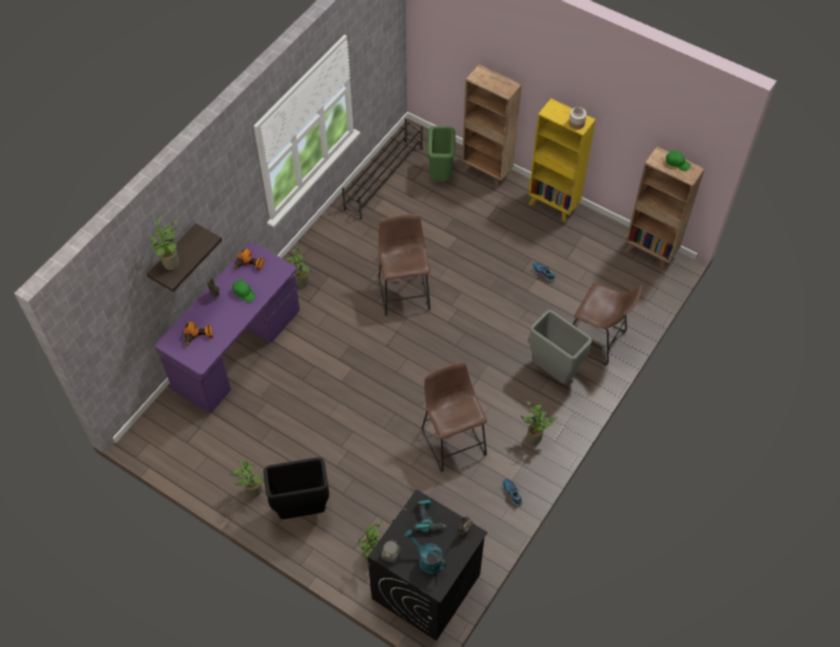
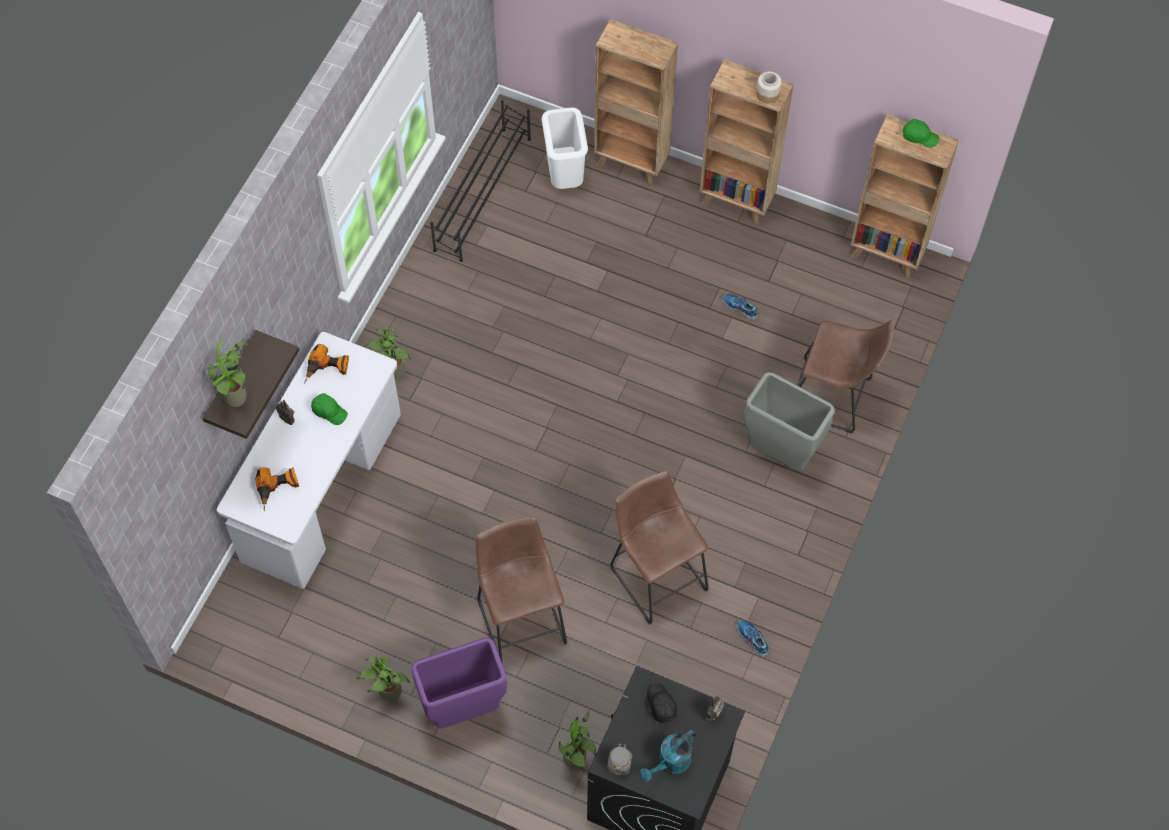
camera: 10 degrees left, 5 degrees up
purple desk [155,242,300,413] -> white desk [217,332,401,589]
black trash can [263,457,329,519] -> purple trash can [411,638,507,728]
brown stool [378,214,430,316] -> brown stool moved to [476,517,567,664]
turquoise watering can [405,530,446,575] -> turquoise watering can turned 75 degrees counterclockwise [640,730,696,782]
power drill [414,500,447,533] -> black cap [647,683,677,723]
green trash can [427,126,456,181] -> white trash can [542,107,588,189]
potted plant [521,401,557,444] -> none
yellow bookcase [528,99,596,222] -> brown bookcase [700,60,794,225]

